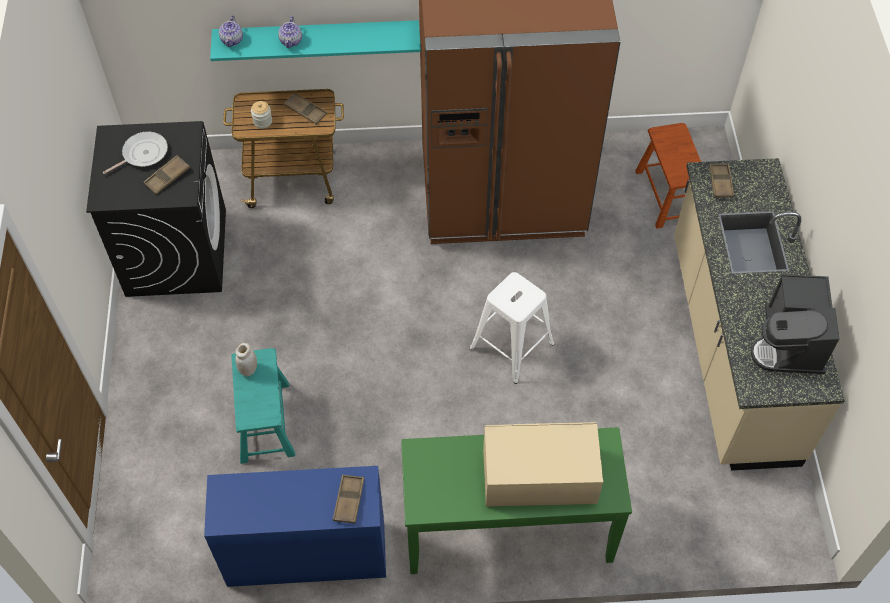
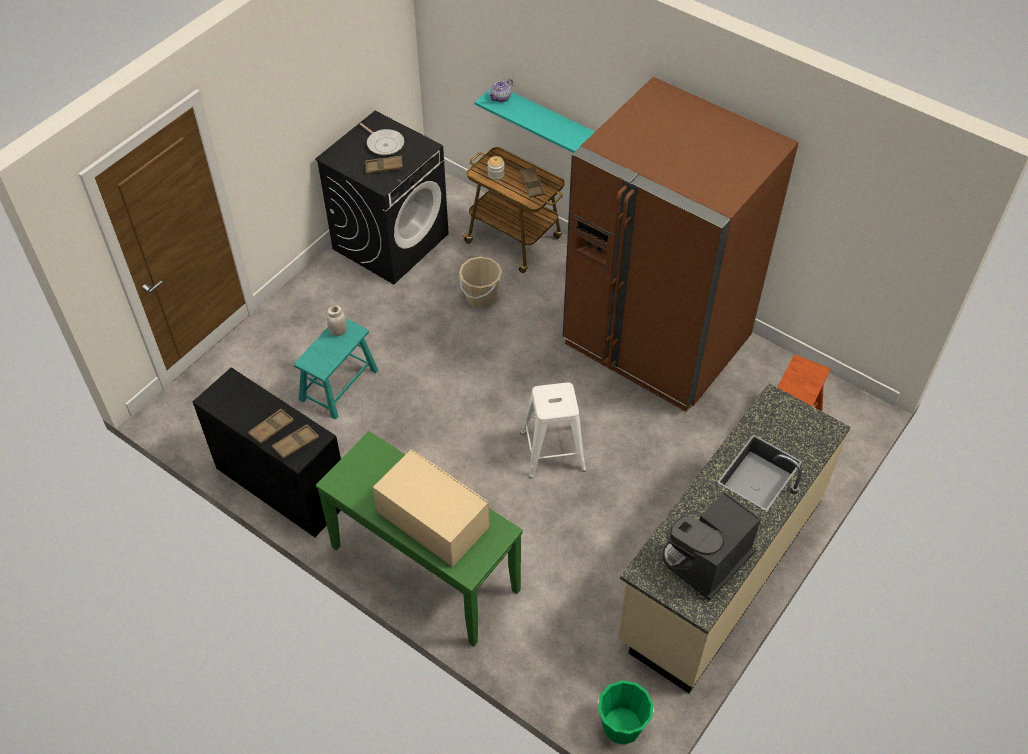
camera: 40 degrees right, 5 degrees down
frying pan [102,132,168,174] -> frying pan turned 45 degrees clockwise [360,123,404,156]
blue desk [204,466,386,587] -> black desk [193,367,341,537]
teapot [278,16,302,48] -> none
brown tray [709,164,734,198] -> brown tray moved to [248,409,294,444]
none -> beige bucket [459,257,502,309]
none -> green bucket [598,680,654,745]

